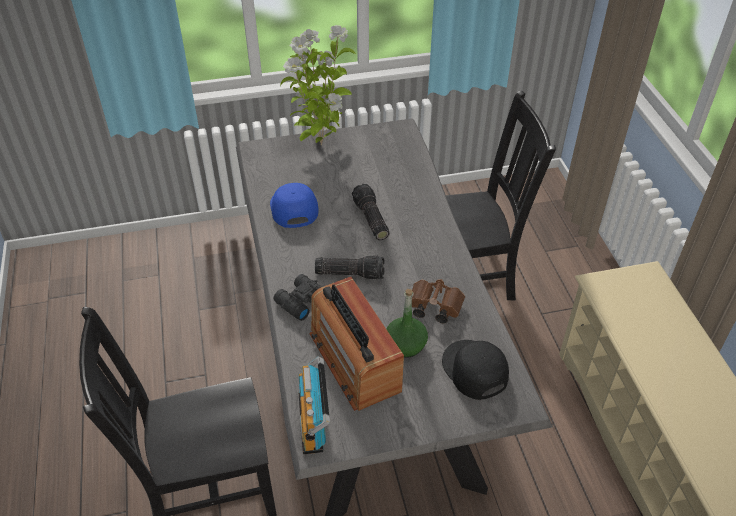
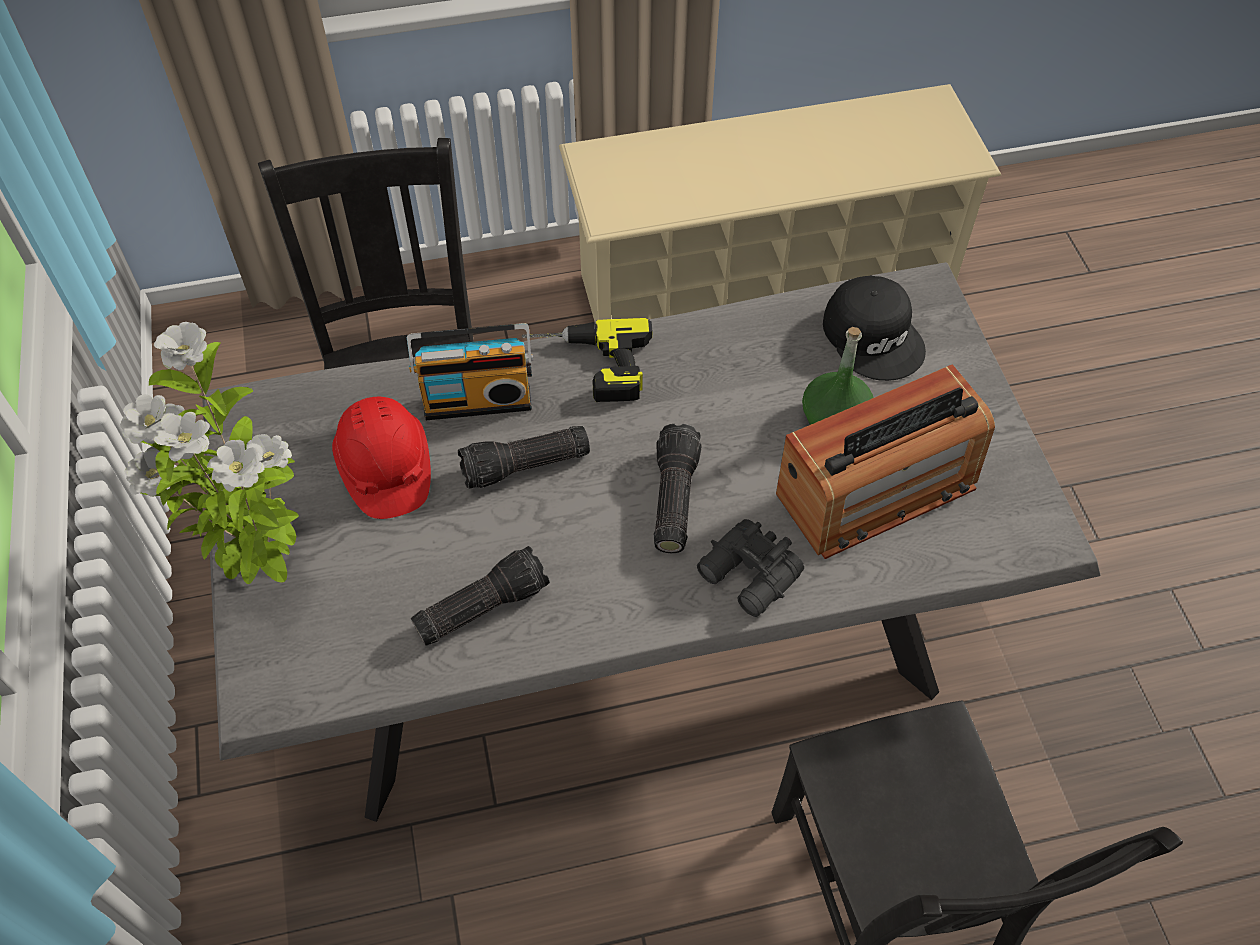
camera: 90 degrees left, 10 degrees up
blue cap [270,183,318,228] -> flashlight [411,546,550,646]
radio [299,356,330,454] -> radio moved to [407,323,534,420]
brown binoculars [412,279,465,323] -> none
black cap [442,340,509,400] -> black cap turned 90 degrees counterclockwise [823,276,926,381]
none -> red hard hat [332,397,431,519]
none -> power drill [521,318,652,402]

